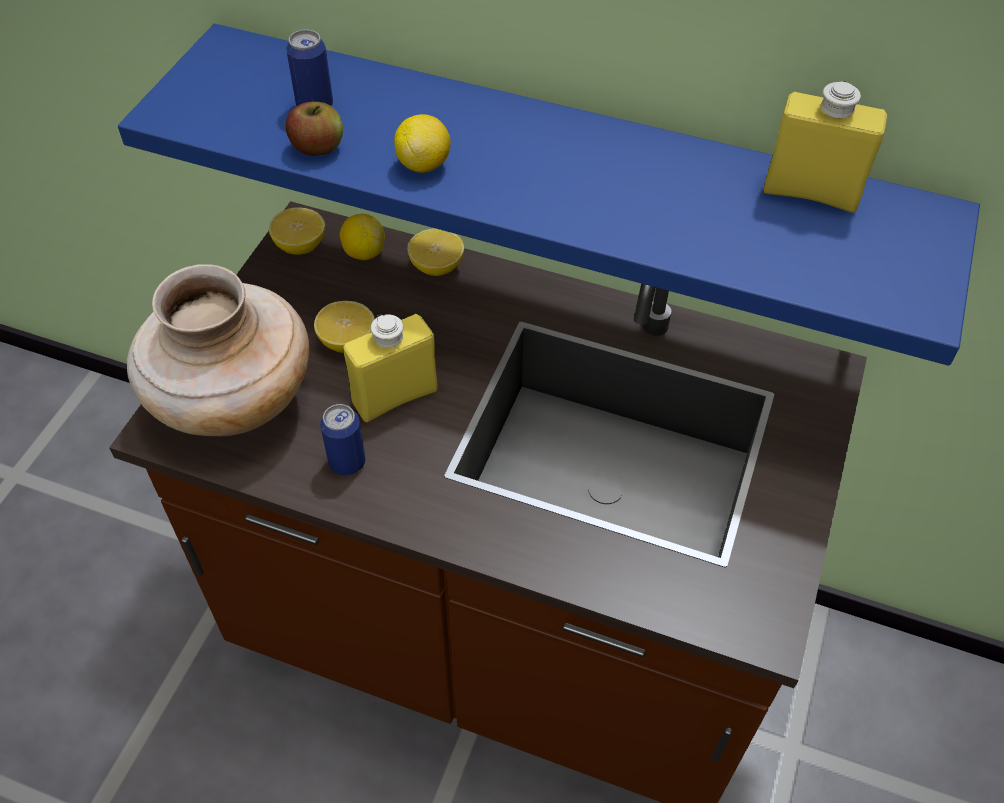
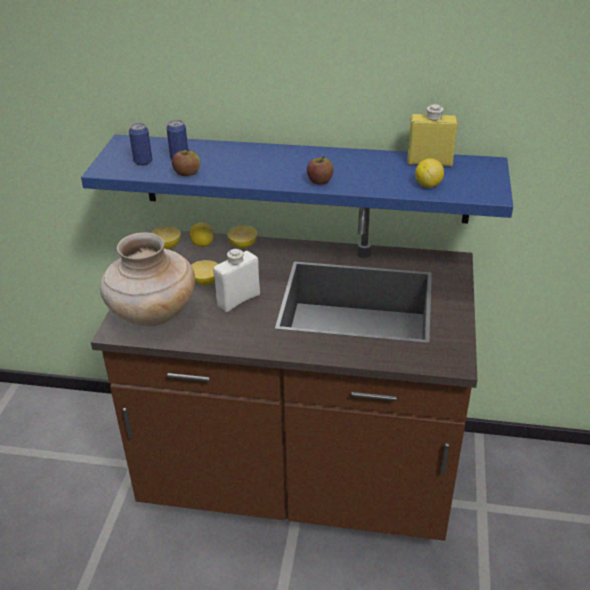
camera: 10 degrees left, 15 degrees down
can [320,404,365,475] -> can moved to [129,123,152,166]
yellow bottle [343,314,437,422] -> white bottle [214,249,260,312]
lemon [394,114,451,173] -> lemon moved to [415,158,444,188]
none -> apple [307,156,334,185]

